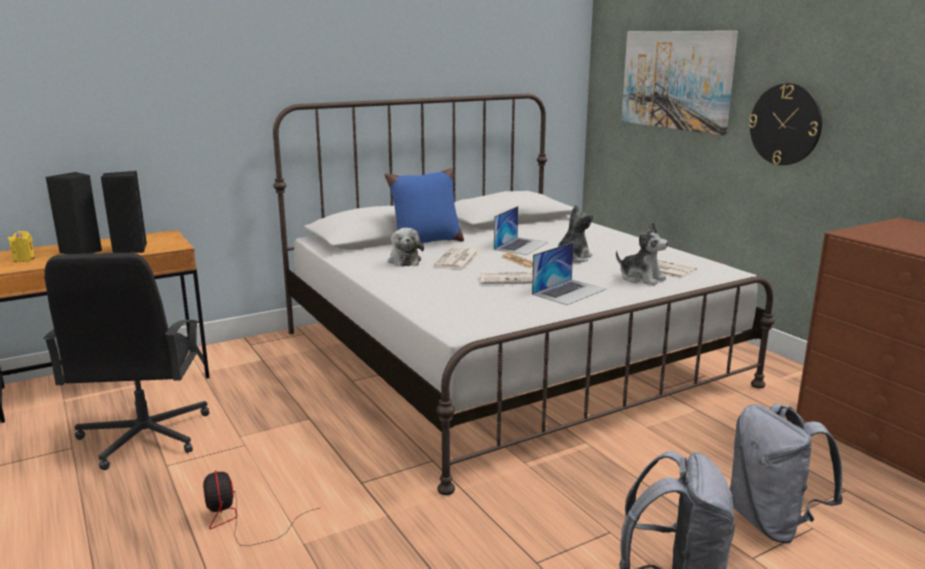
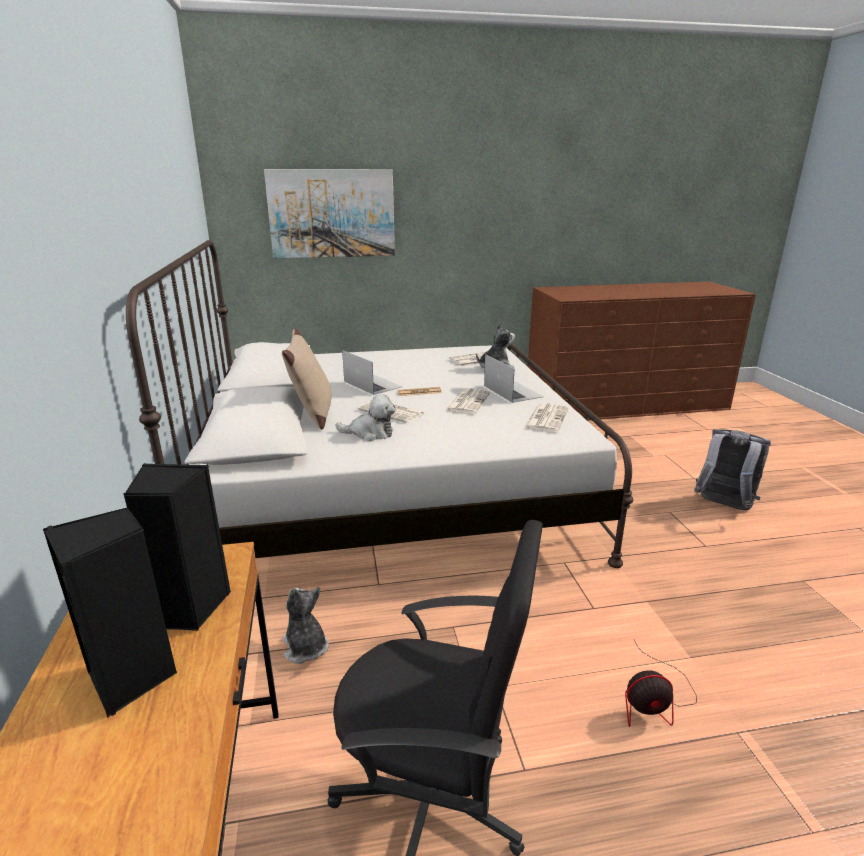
camera: 70 degrees left, 5 degrees up
yellow candle [8,231,36,262] -> none
blue pillow [385,168,464,243] -> beige pillow [282,329,332,429]
plush toy [558,204,593,263] -> plush toy moved to [283,587,329,664]
grey backpack [730,404,843,543] -> none
wall clock [749,83,822,165] -> none
none -> newspaper [524,403,569,432]

